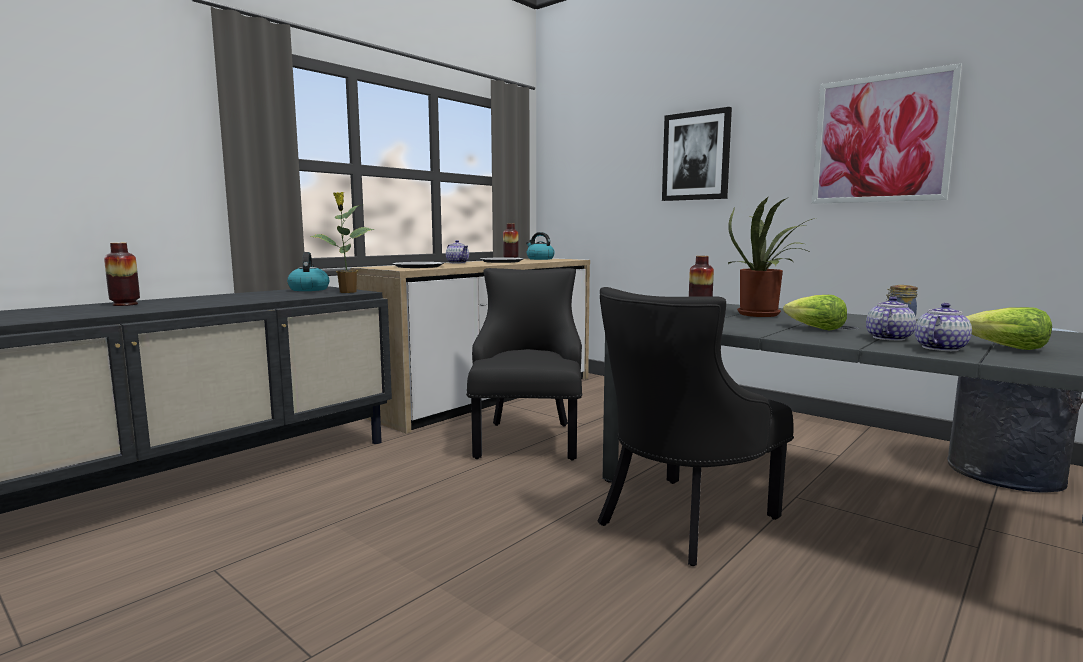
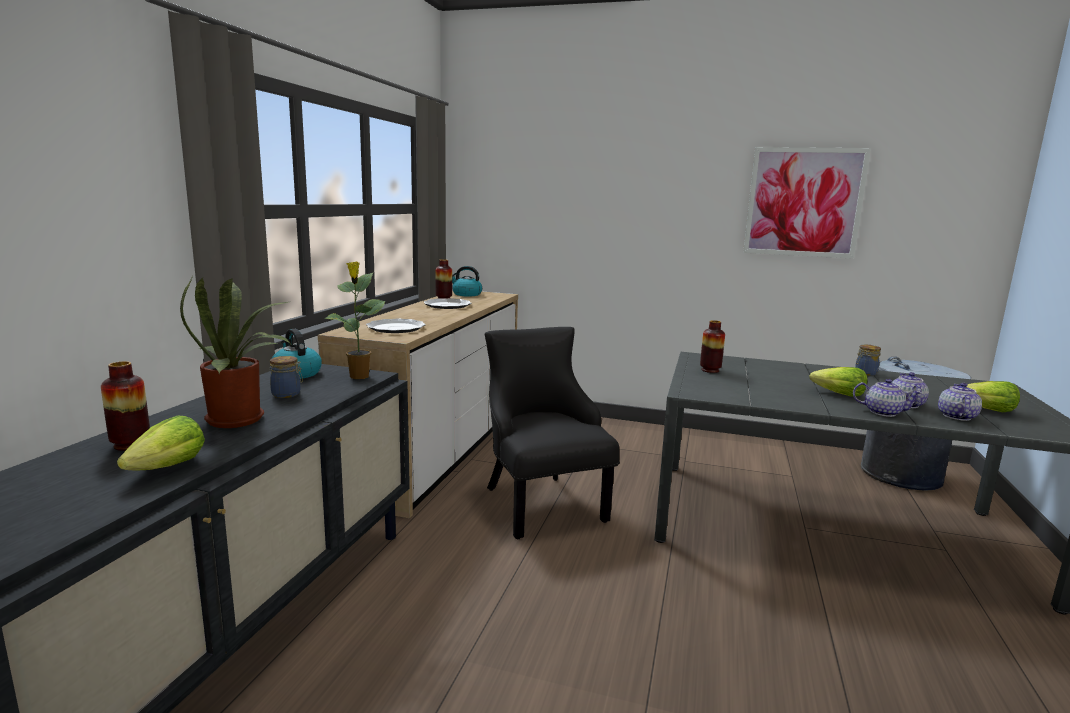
camera: 25 degrees left, 5 degrees up
teapot [446,240,469,263] -> teapot moved to [853,379,922,417]
black chair [598,287,794,566] -> none
picture [662,107,732,201] -> none
potted plant [728,197,815,317] -> potted plant moved to [180,276,291,428]
none -> lettuce [117,416,205,470]
none -> jar [270,356,303,398]

